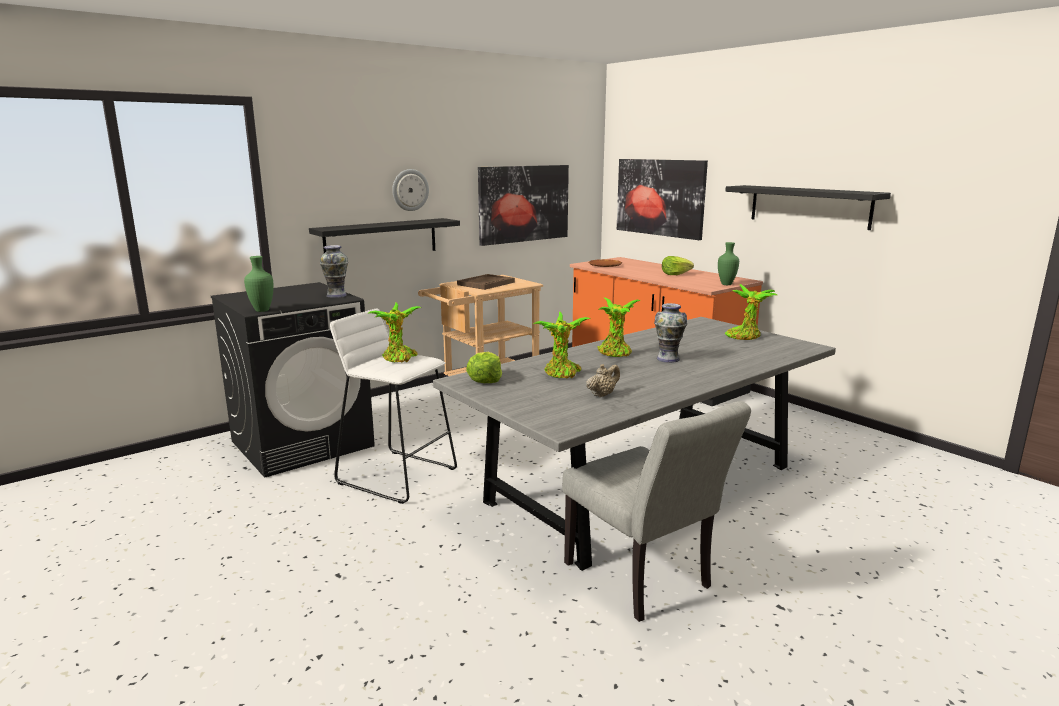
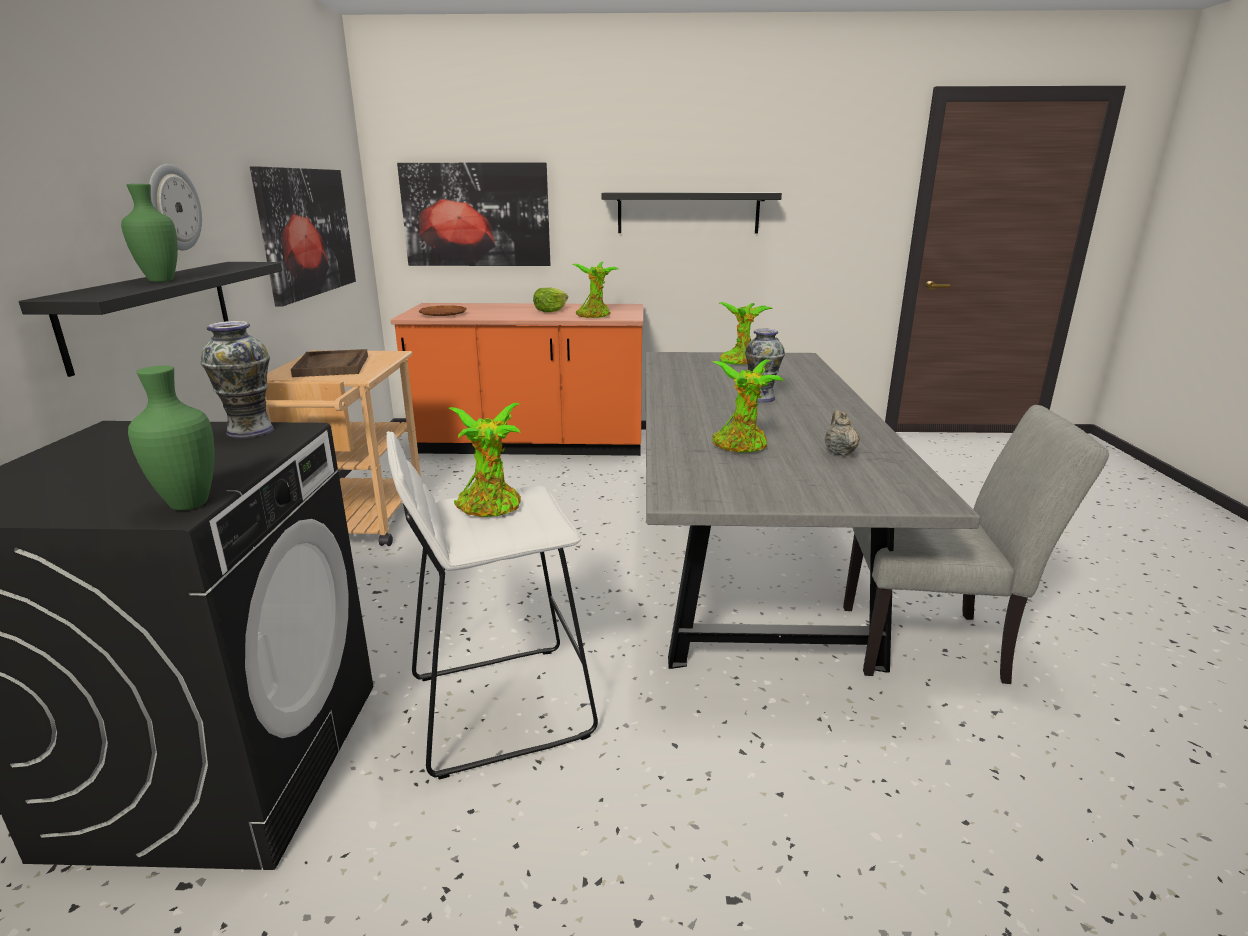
camera: 50 degrees left, 5 degrees up
lettuce [466,352,502,383] -> none
potted plant [598,298,641,357] -> potted plant moved to [572,262,618,318]
green vase [718,242,739,285] -> green vase moved to [121,184,178,282]

